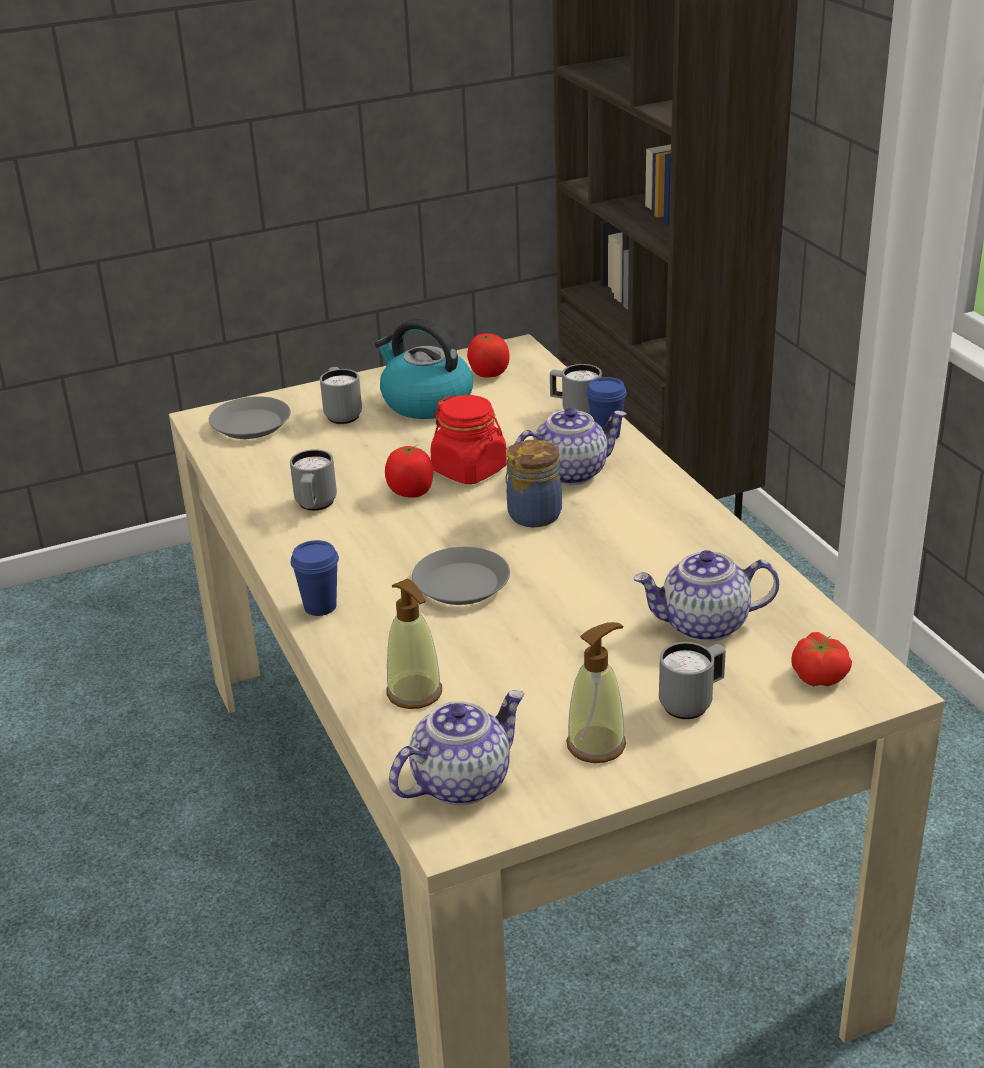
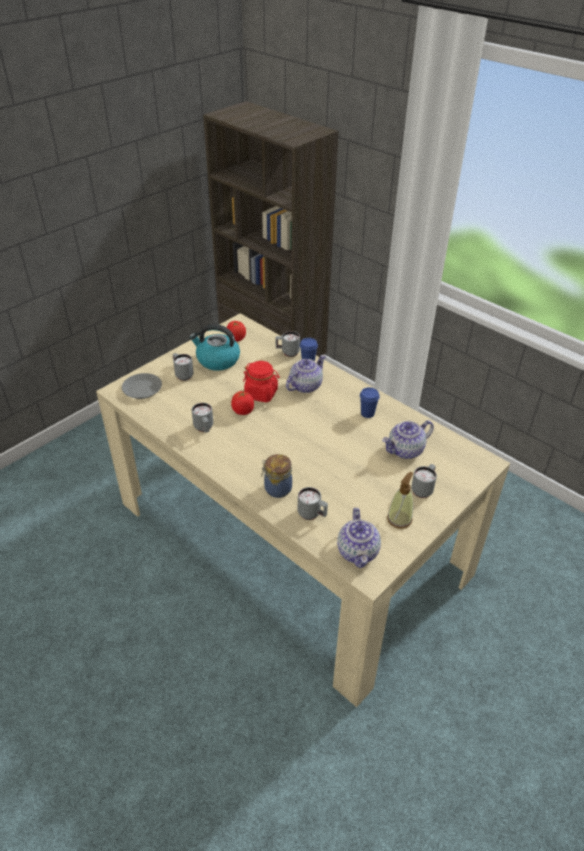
camera: 25 degrees left, 10 degrees up
blue cup [291,540,339,616] -> blue cup moved to [360,387,380,418]
soap dispenser [386,579,442,709] -> grey mug [298,487,328,520]
teapot [389,690,525,805] -> teapot turned 150 degrees clockwise [337,508,381,568]
grey plate [412,547,510,605] -> none
jar [506,440,562,527] -> jar moved to [261,454,292,498]
tomato [791,632,852,686] -> none

